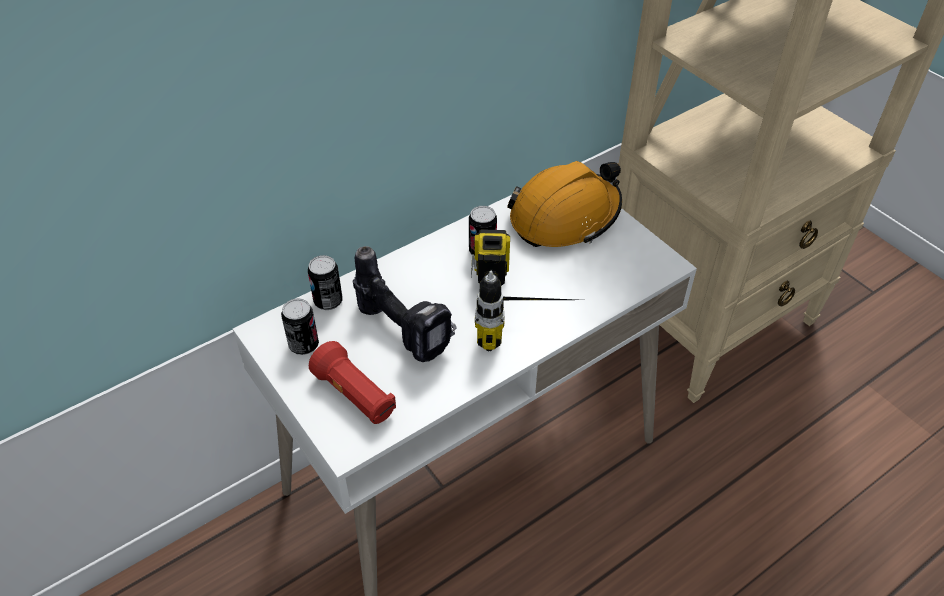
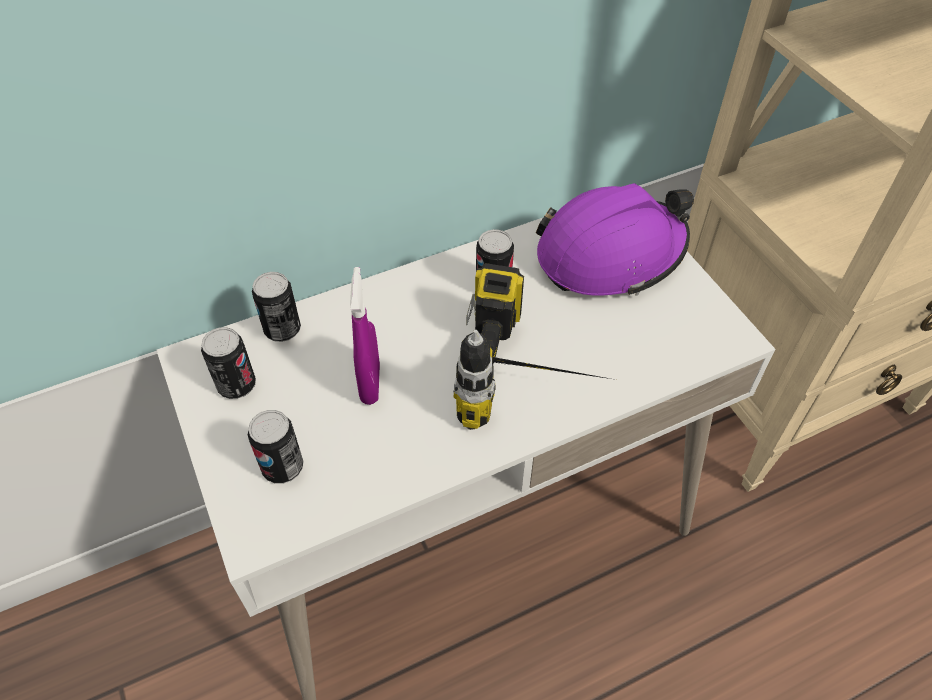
camera: 10 degrees right, 5 degrees up
red flashlight [309,341,396,424] -> can [248,410,304,484]
power drill [353,246,456,362] -> purple spray bottle [350,267,380,405]
orange hard hat [507,161,622,247] -> purple hard hat [536,183,694,296]

